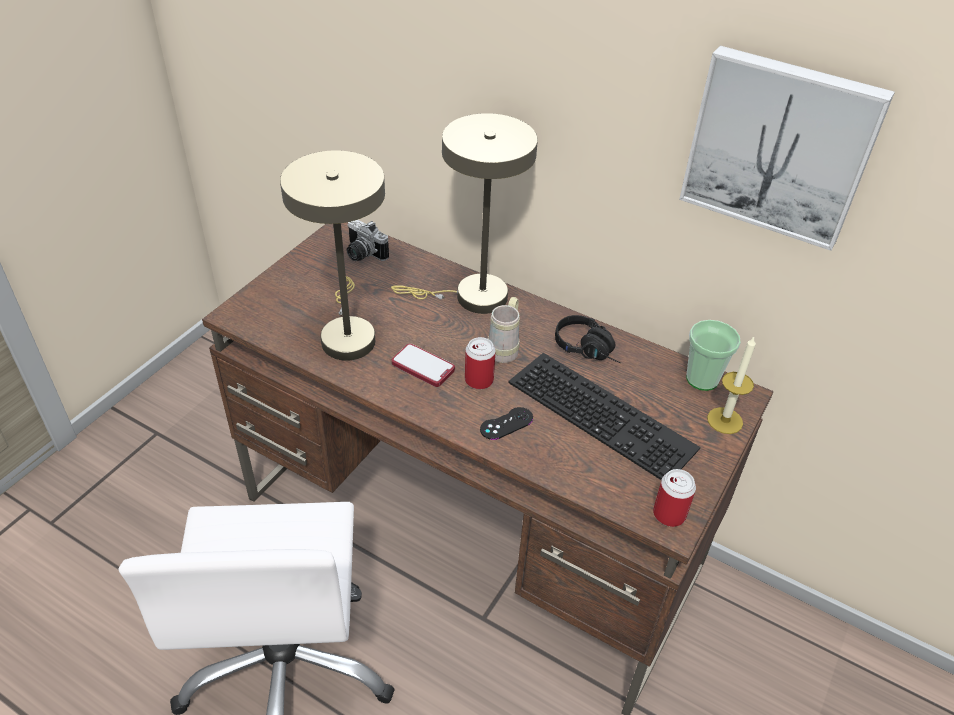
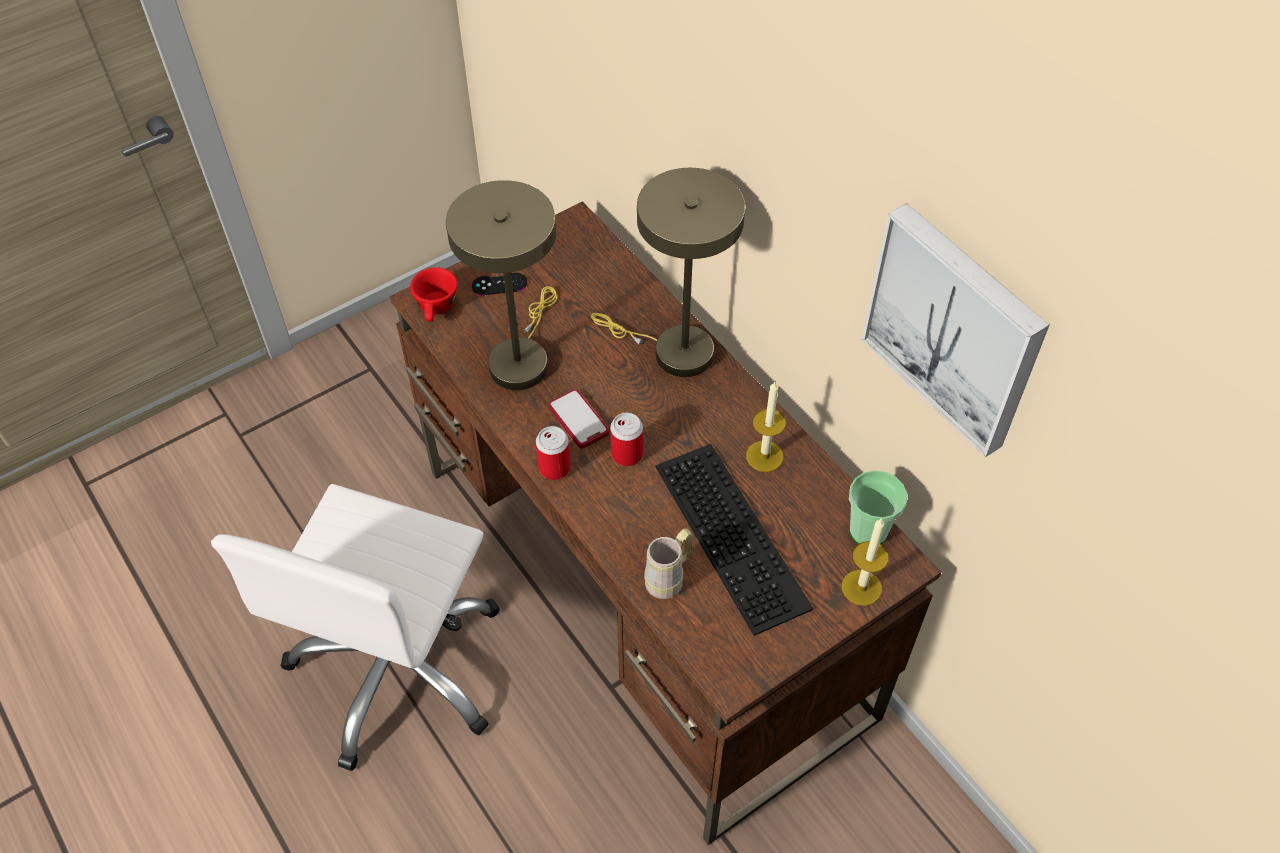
camera: 25 degrees right, 10 degrees up
camera [347,220,389,261] -> none
black game controller [480,407,533,440] -> black game controller moved to [472,273,527,295]
beige mug [488,297,520,363] -> beige mug moved to [645,528,693,599]
black headphones [555,315,621,363] -> candle [746,382,786,472]
can [653,469,696,527] -> can moved to [536,426,571,480]
none -> red cup [410,267,457,322]

